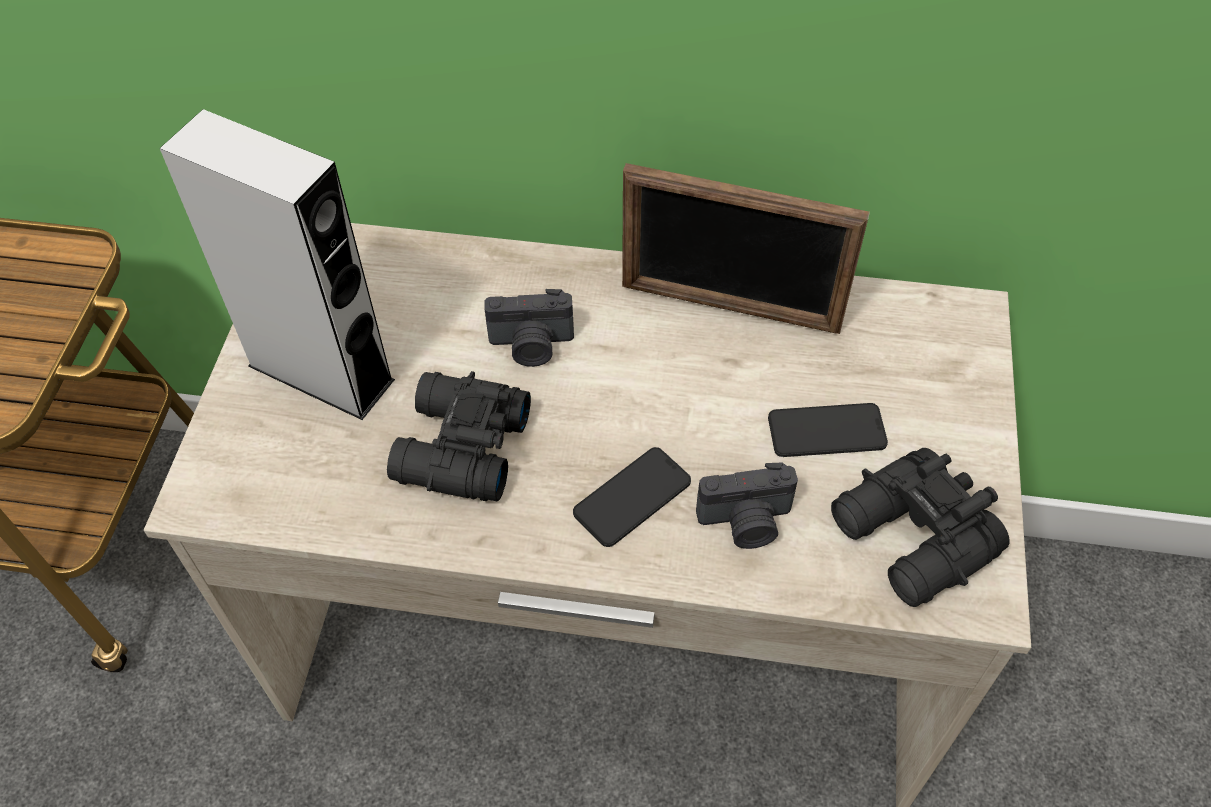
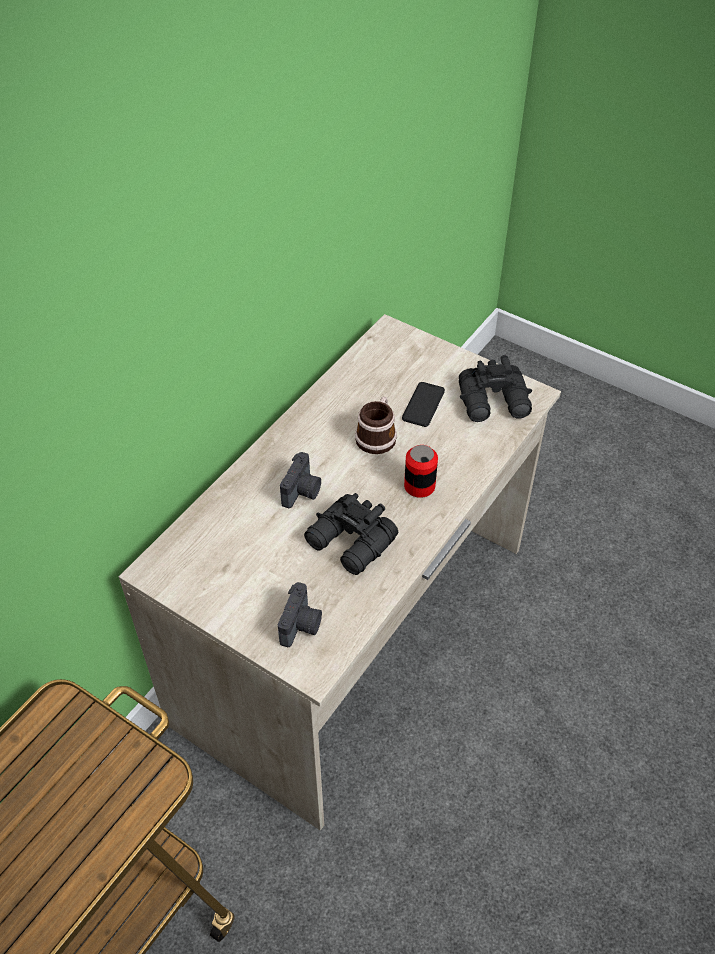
camera: 65 degrees left, 5 degrees down
grey speaker [160,109,395,420] -> none
phone [573,447,691,547] -> can [404,445,438,498]
picture frame [622,163,870,334] -> none
camera [696,463,798,549] -> camera moved to [278,582,322,647]
none -> mug [355,397,397,454]

